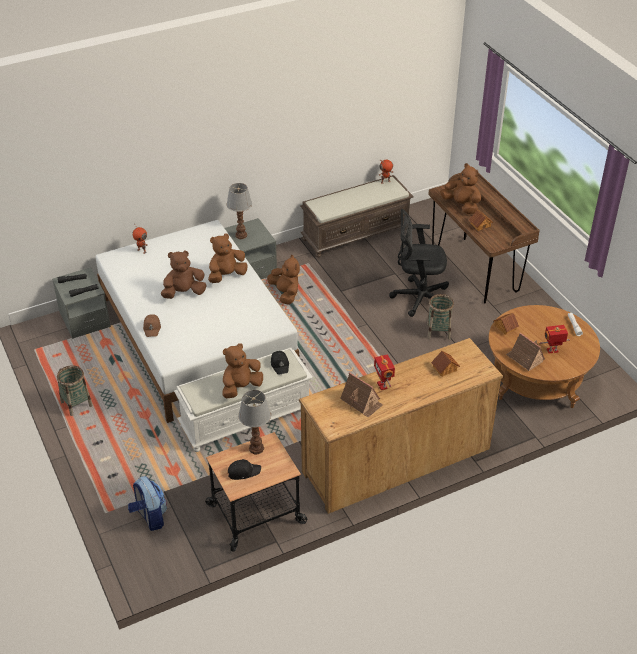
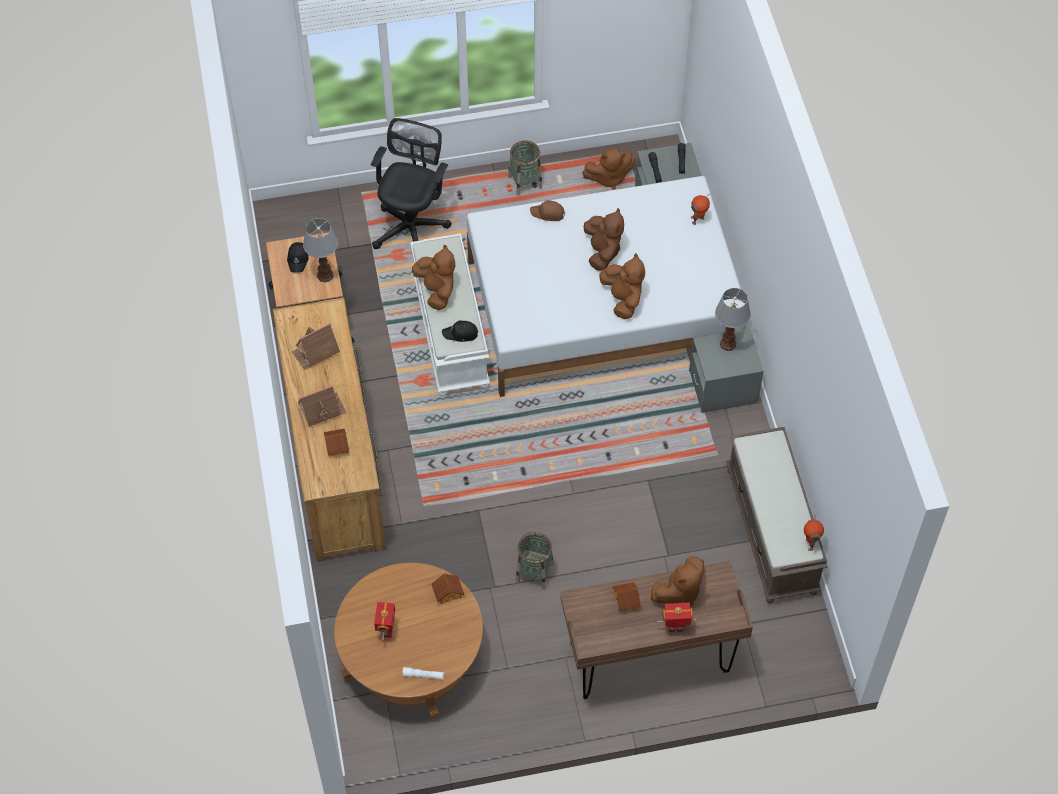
camera: 105 degrees right, 15 degrees up
backpack [128,476,167,531] -> none
brown plush toy [267,254,300,305] -> brown plush toy moved to [583,148,636,190]
toy robot [374,354,395,390] -> toy robot moved to [655,603,698,632]
black office chair [389,209,449,317] -> black office chair moved to [371,118,452,249]
toy house [506,333,545,371] -> toy house moved to [298,385,347,427]

